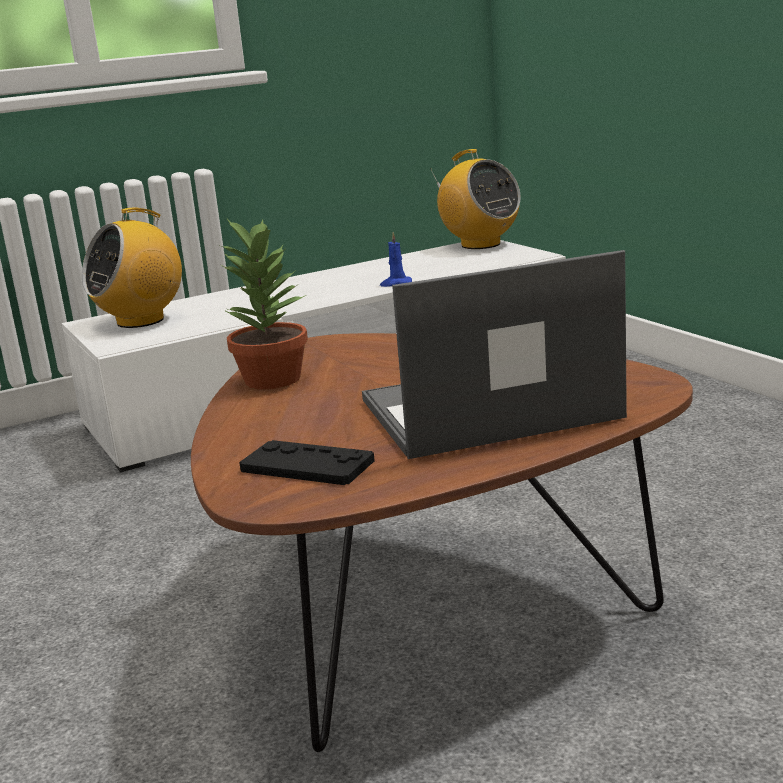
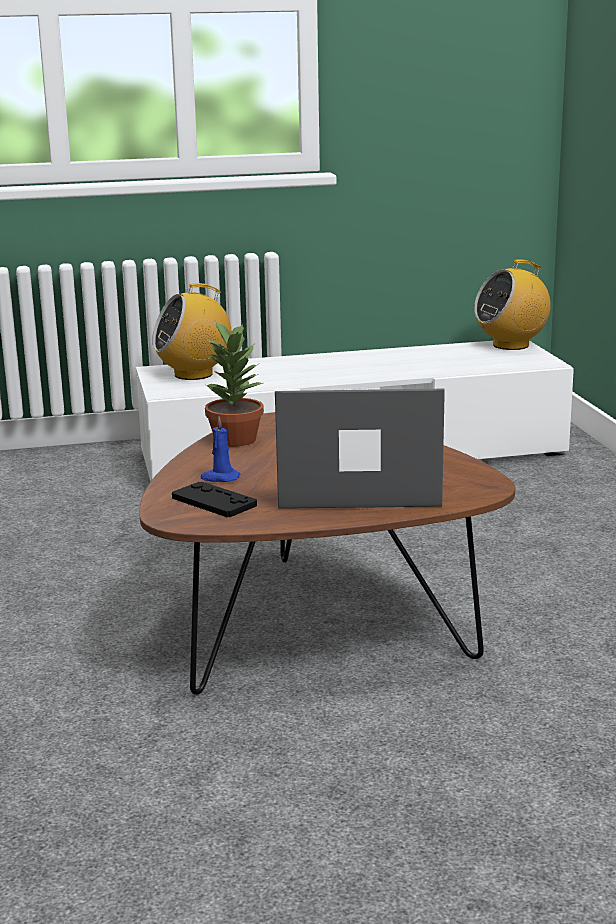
camera: 15 degrees right, 0 degrees up
blue candle [380,232,412,287] -> blue candle moved to [201,416,240,482]
radio [430,149,521,249] -> radio turned 90 degrees clockwise [474,259,551,350]

